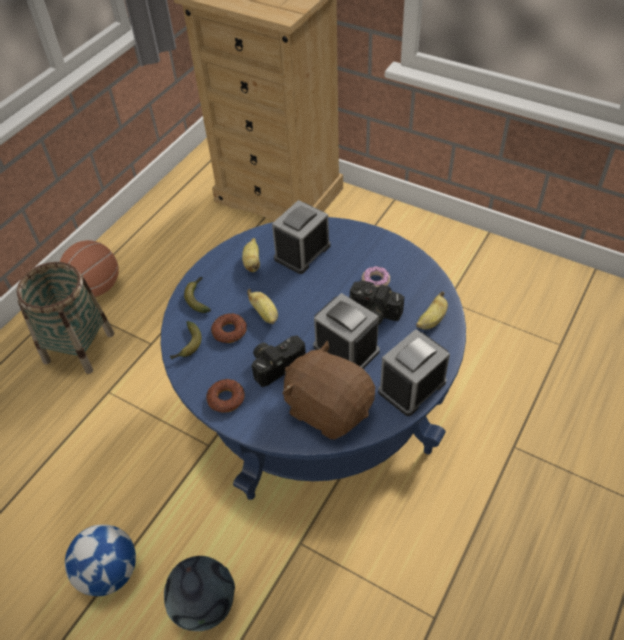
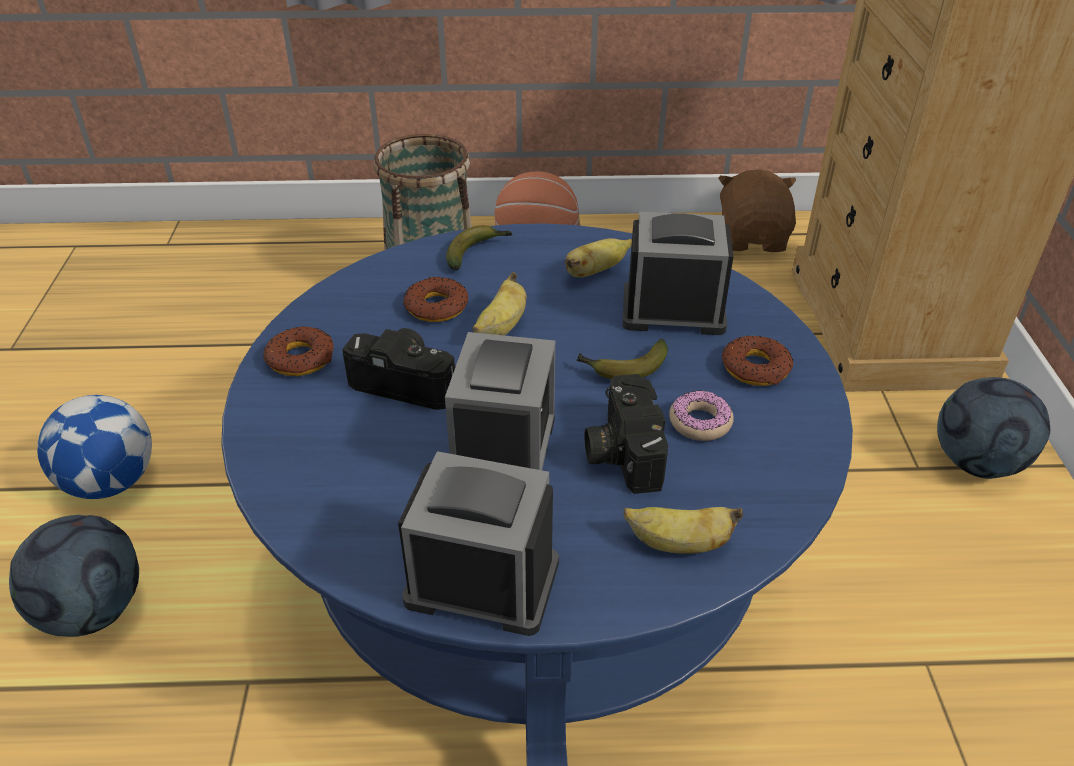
camera: 55 degrees right, 10 degrees down
banana [170,321,202,360] -> banana moved to [576,339,668,379]
brown plush toy [282,341,375,439] -> brown plush toy moved to [718,169,796,252]
none -> donut [722,336,793,386]
none -> football [937,377,1050,479]

